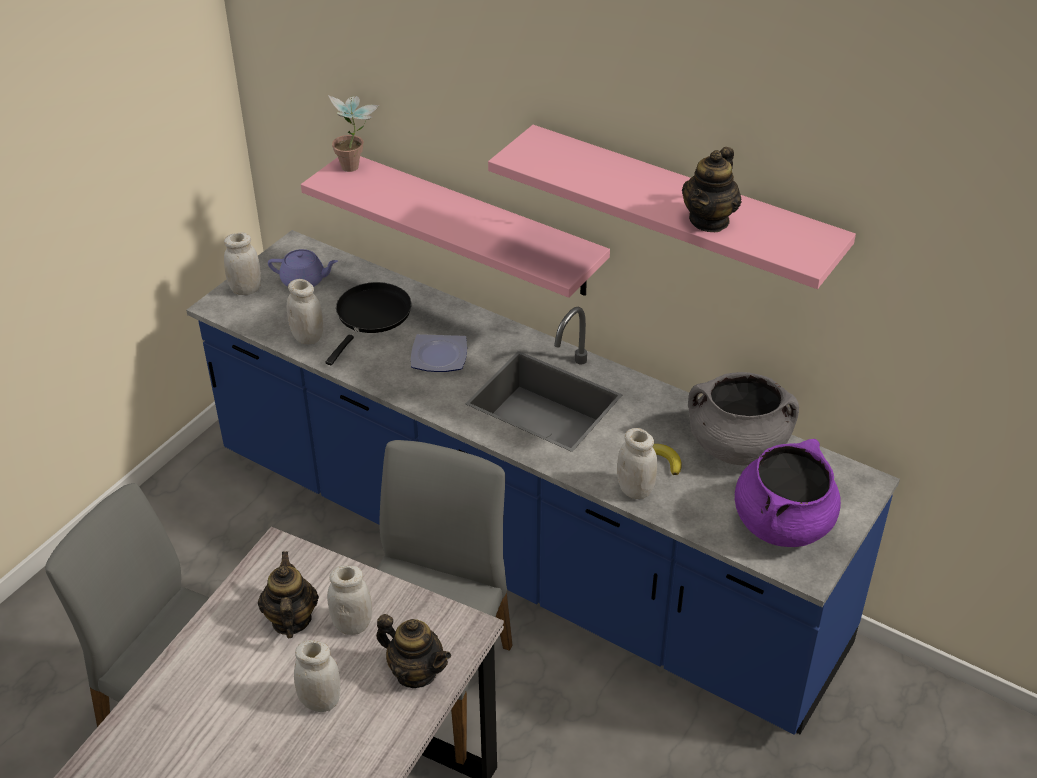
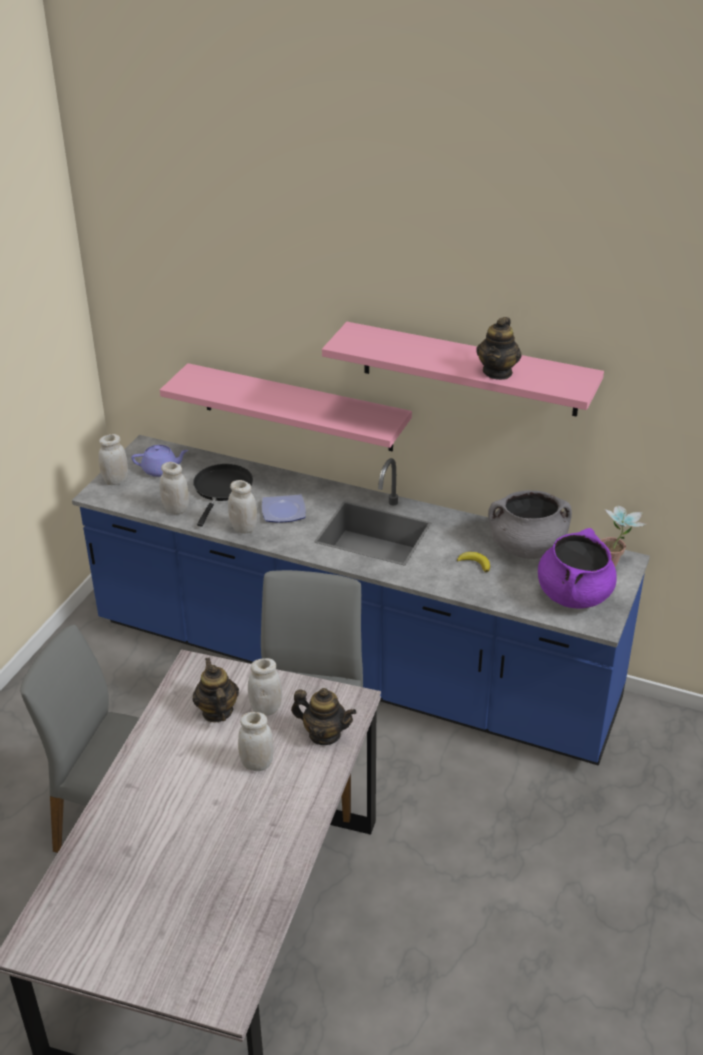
camera: 10 degrees left, 5 degrees down
potted plant [328,95,380,172] -> potted plant moved to [601,506,646,567]
white jar [617,428,657,499] -> white jar moved to [228,480,257,533]

